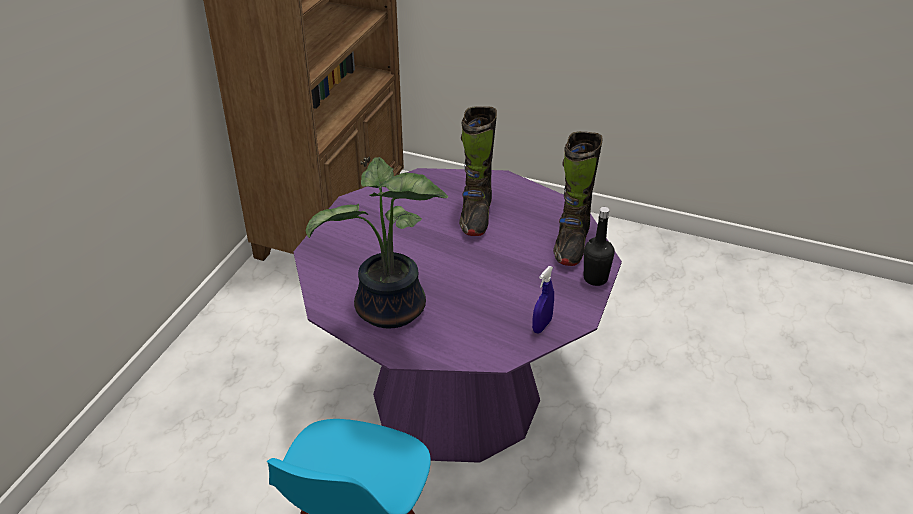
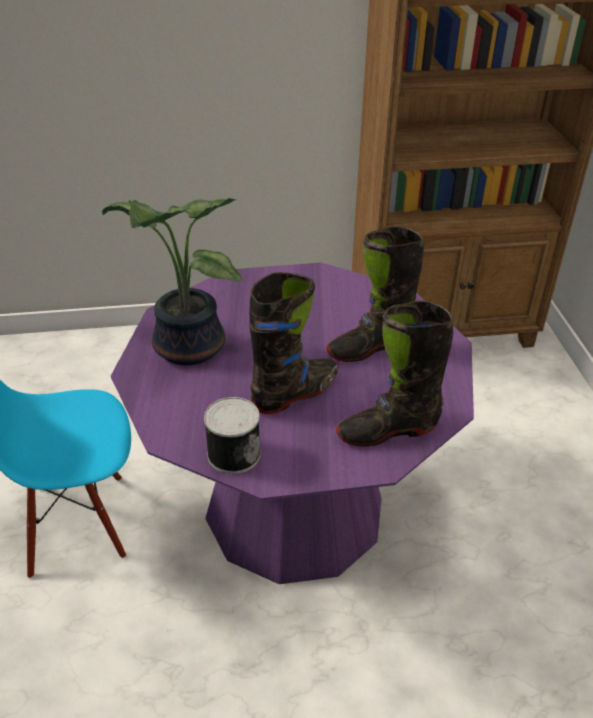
camera: 60 degrees right, 0 degrees up
blue spray bottle [532,266,554,334] -> can [204,397,261,474]
black bottle [584,207,615,286] -> none
none -> black boot [249,272,338,414]

